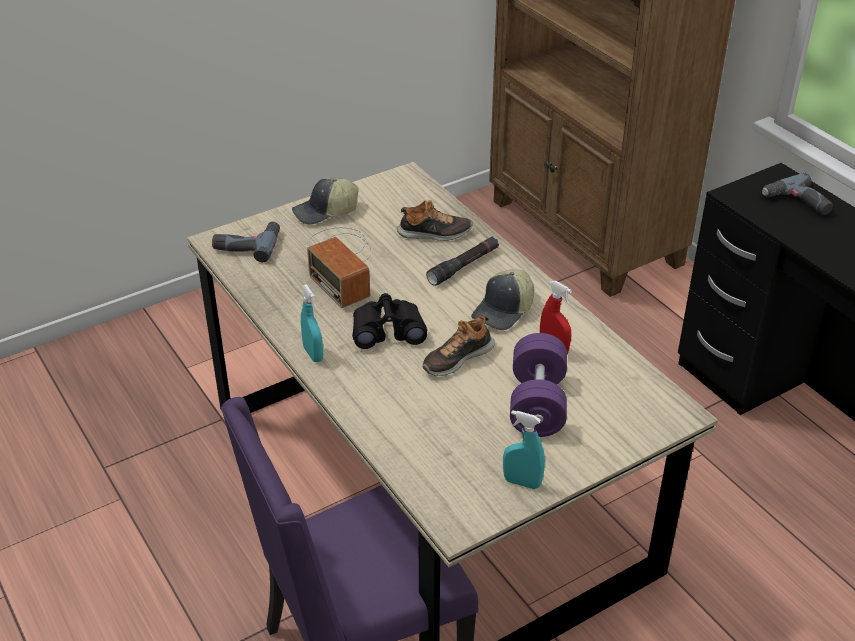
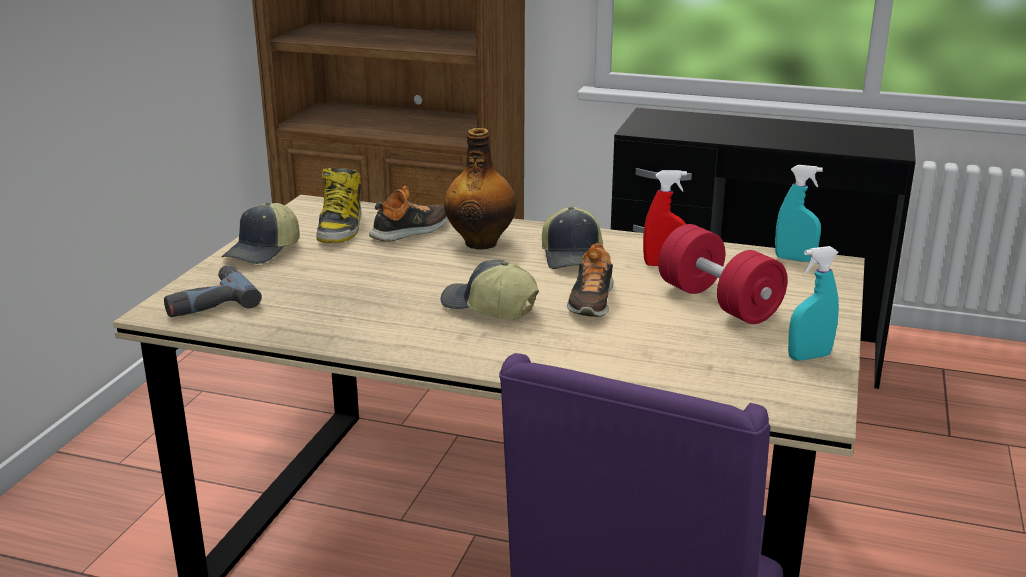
camera: 40 degrees left, 15 degrees down
turquoise spray bottle [301,284,323,362] -> turquoise spray bottle moved to [775,165,823,262]
radio [306,227,372,308] -> none
black binoculars [352,293,427,349] -> cap [441,260,539,319]
black flashlight [426,236,499,286] -> bottle [444,128,516,250]
purple dumbbell [510,333,567,437] -> red dumbbell [658,224,788,324]
power drill [762,173,833,215] -> none
none -> boot [316,168,361,243]

